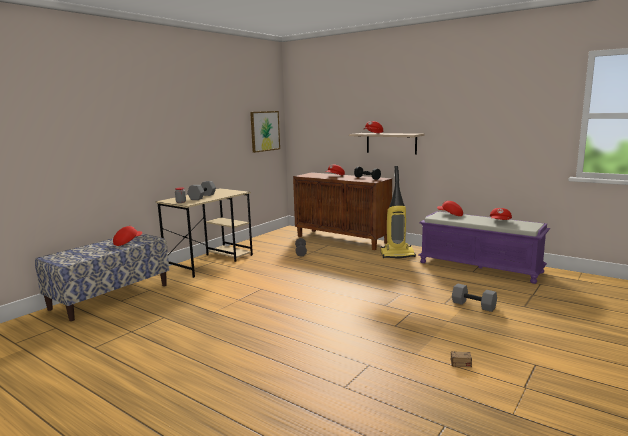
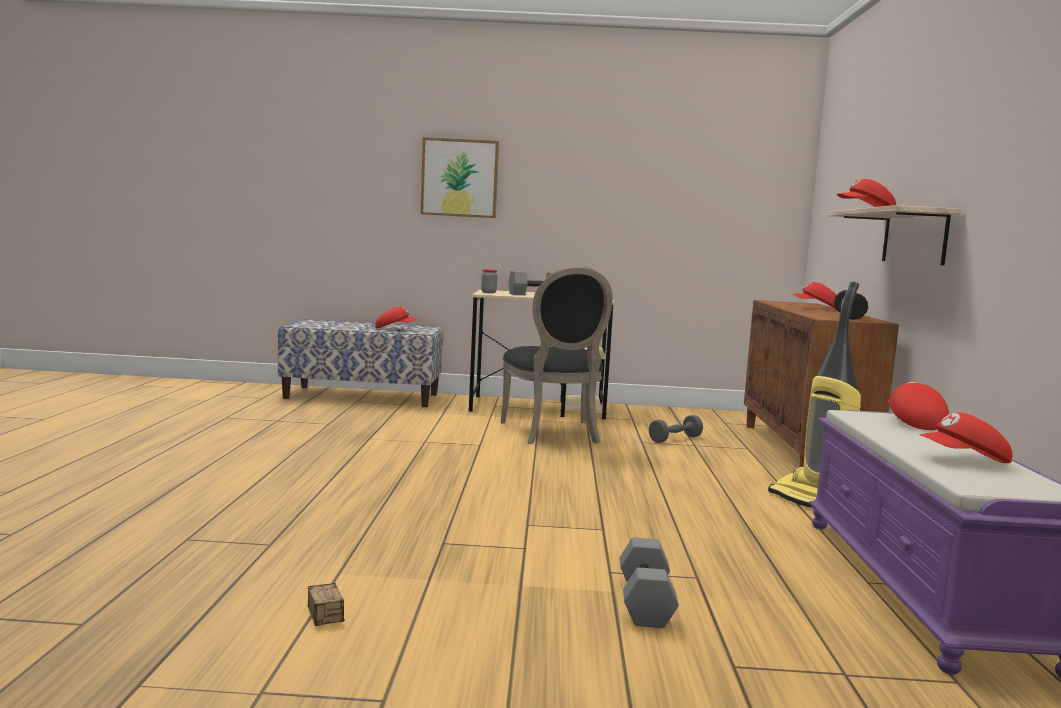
camera: 55 degrees right, 5 degrees down
picture [250,111,280,153] -> picture moved to [420,137,499,218]
none -> black chair [501,265,613,444]

